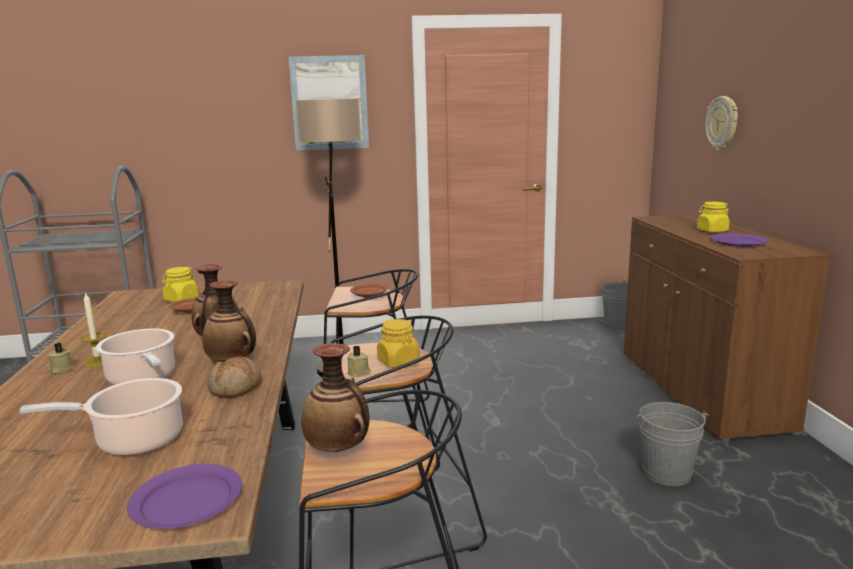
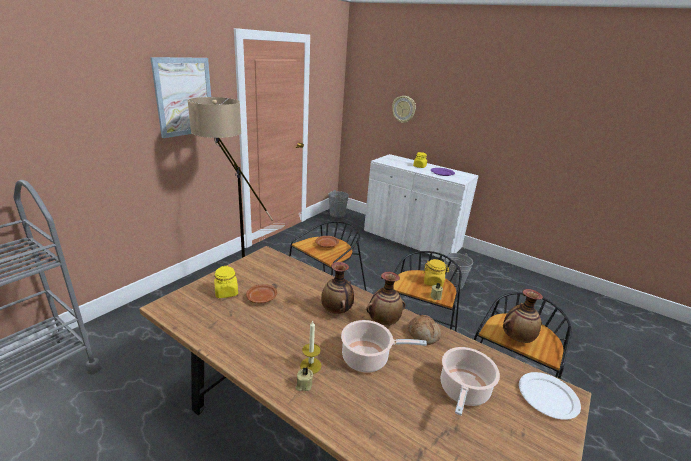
camera: 50 degrees left, 10 degrees up
purple plate [127,464,242,529] -> white plate [519,372,581,420]
brown cabinet [624,214,830,442] -> white cabinet [364,154,479,260]

